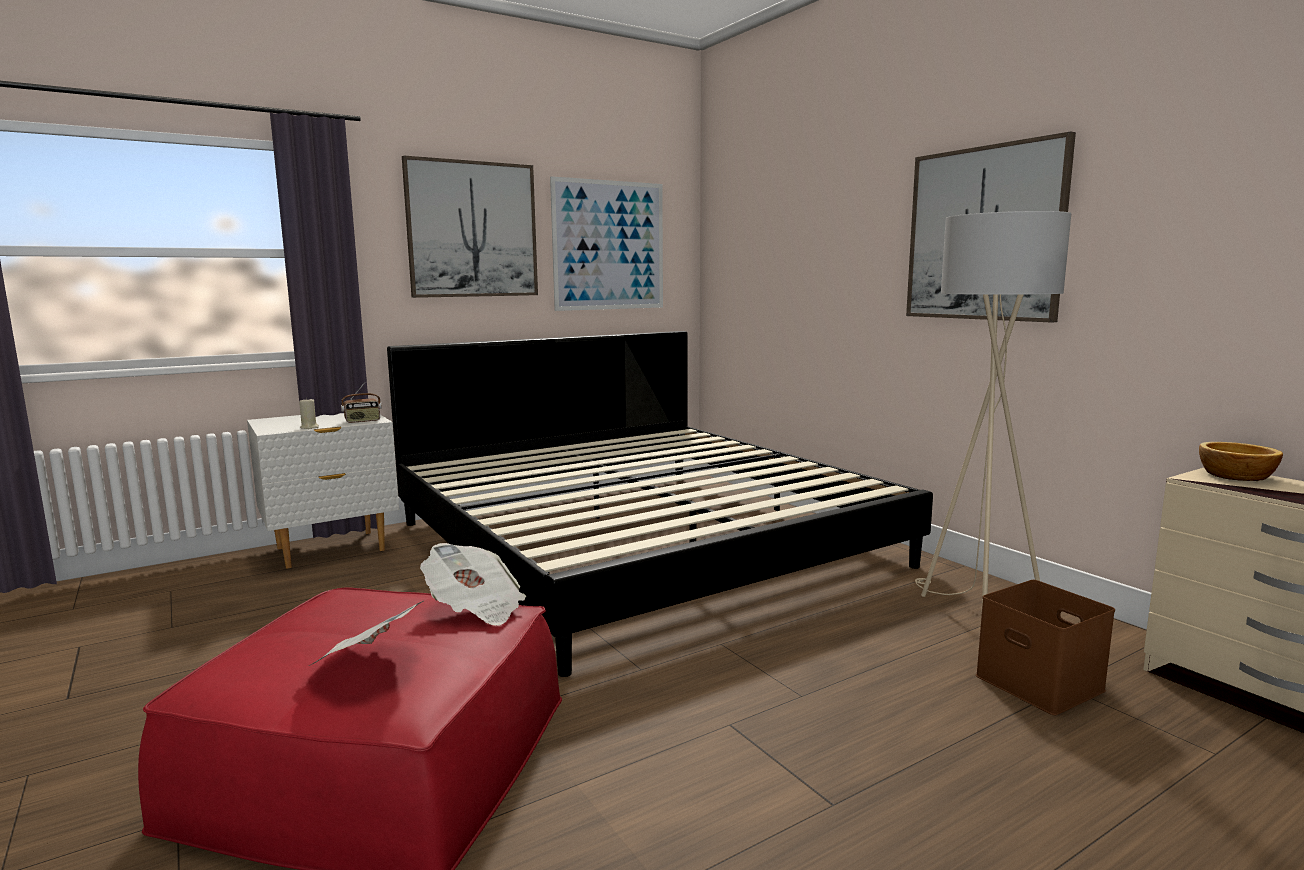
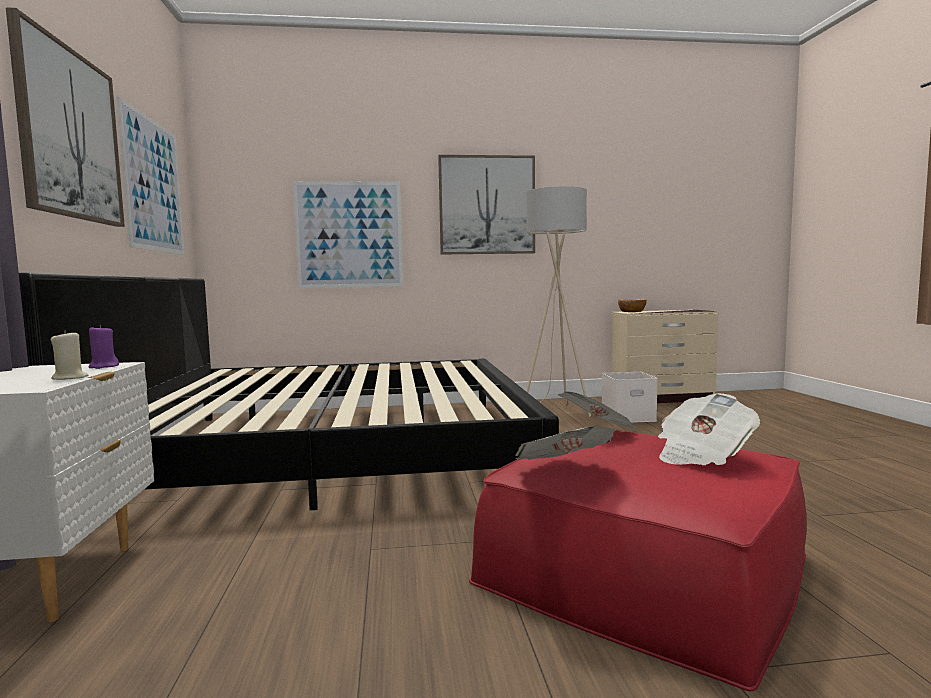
camera: 65 degrees left, 5 degrees down
radio [341,382,382,423] -> purple candle [89,325,119,369]
brown storage box [976,580,1115,715] -> white storage box [602,372,658,423]
none -> picture [293,181,403,288]
none -> newspaper [515,426,616,459]

